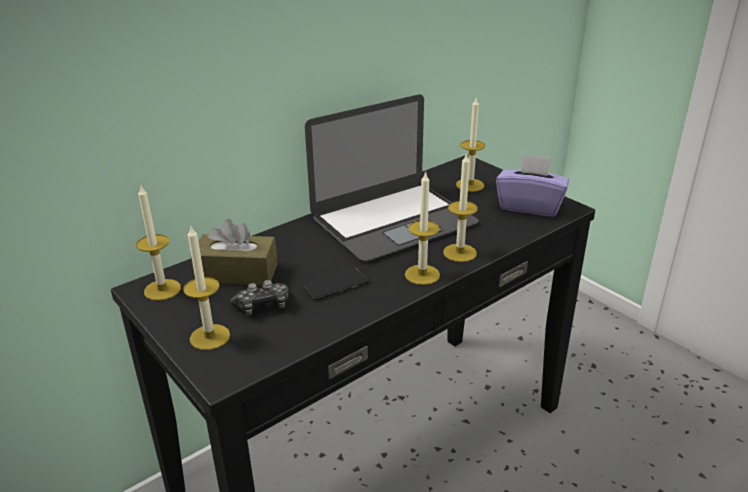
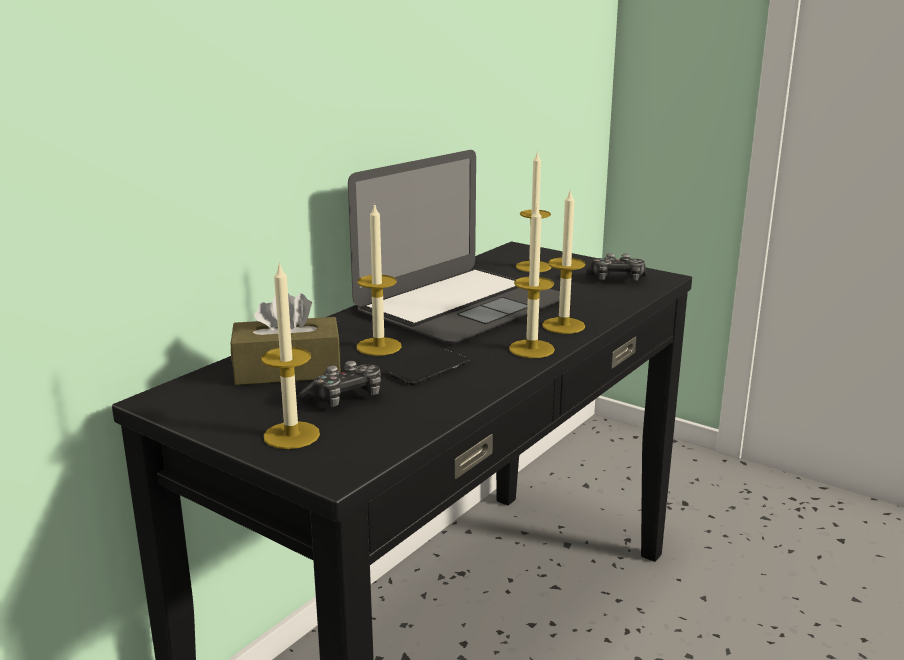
camera: 15 degrees left, 10 degrees down
candle [136,186,181,301] -> candle moved to [357,202,402,356]
purple tissue box [496,154,569,217] -> game controller [586,253,646,281]

